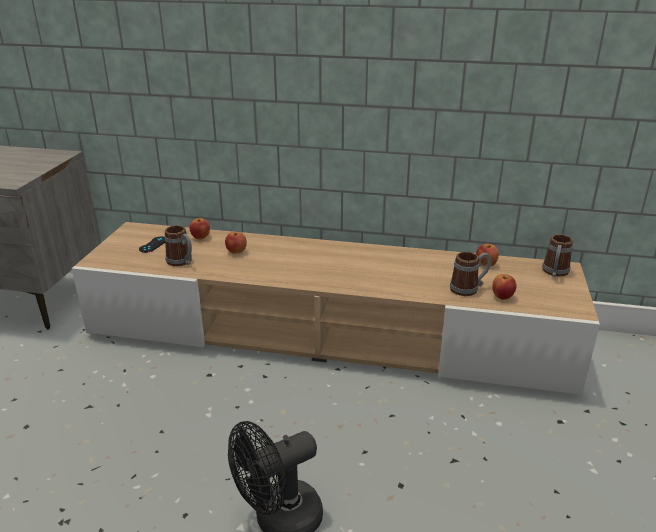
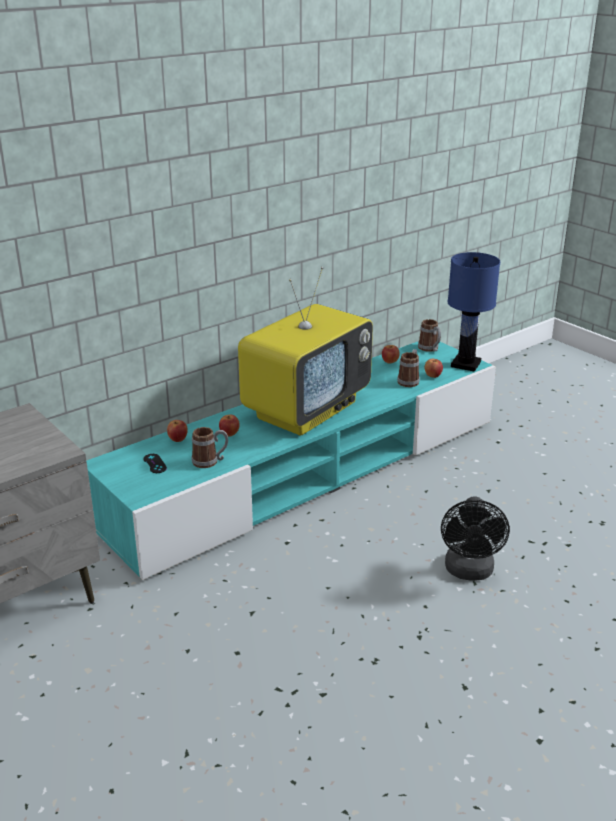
camera: 50 degrees left, 0 degrees up
beige tv stand [72,222,600,395] -> turquoise tv stand [87,342,496,580]
none -> television [238,267,373,436]
none -> blue table lamp [448,252,500,372]

